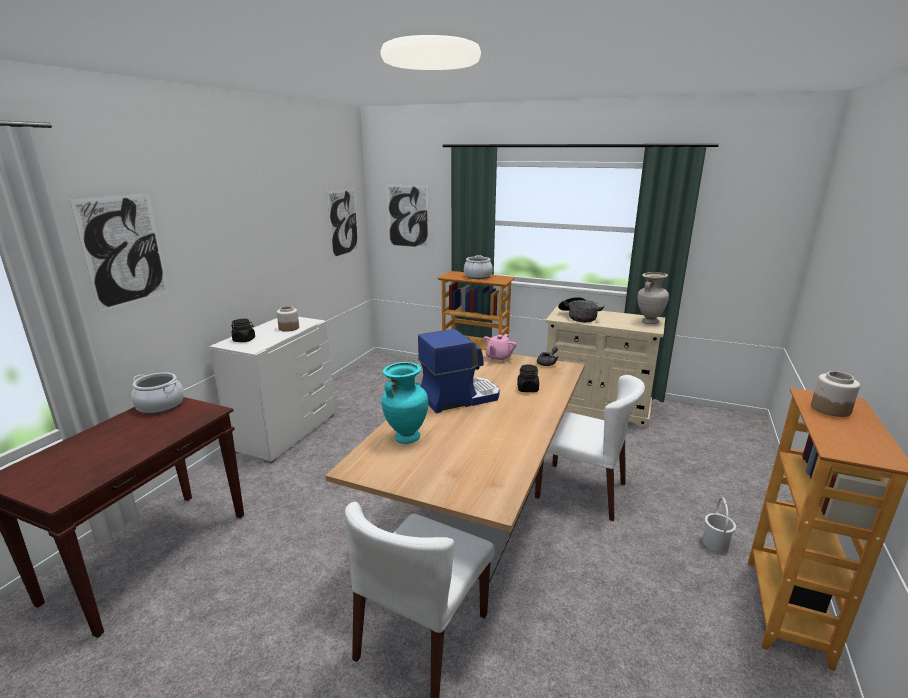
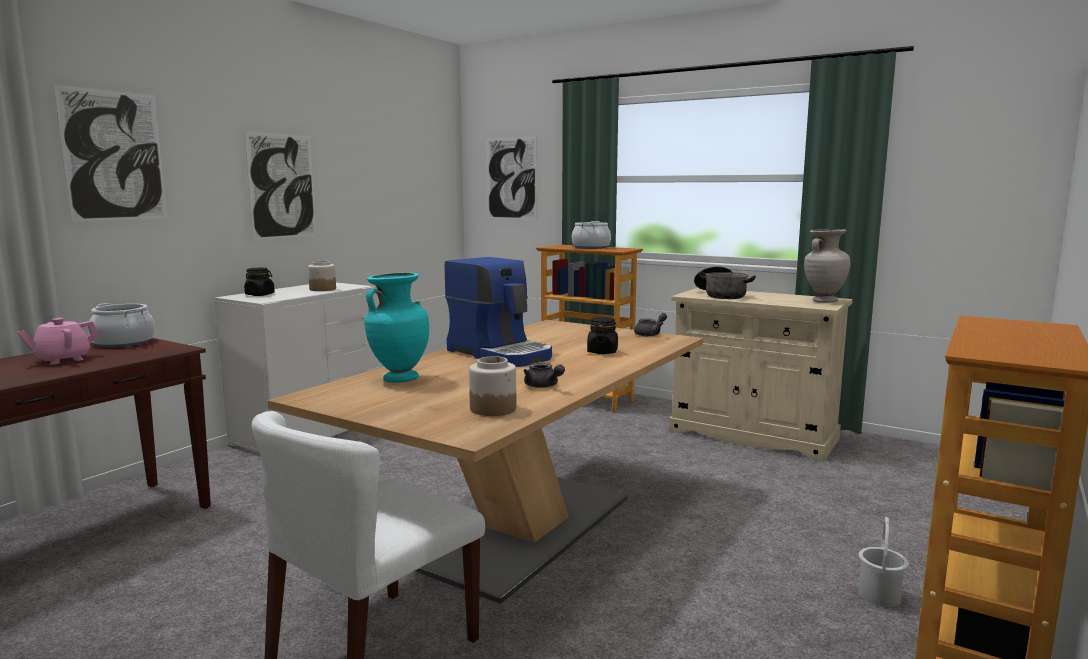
camera: 10 degrees right, 10 degrees down
picture [327,188,359,259] -> picture moved to [244,131,316,240]
coffee machine [418,329,500,413] -> coffee machine turned 60 degrees clockwise [445,257,552,367]
pink teapot [483,334,516,362] -> pink teapot moved to [17,318,99,365]
white chair [535,375,645,521] -> none
jar [811,371,860,417] -> jar moved to [469,356,516,416]
none -> grey teapot [523,363,565,388]

